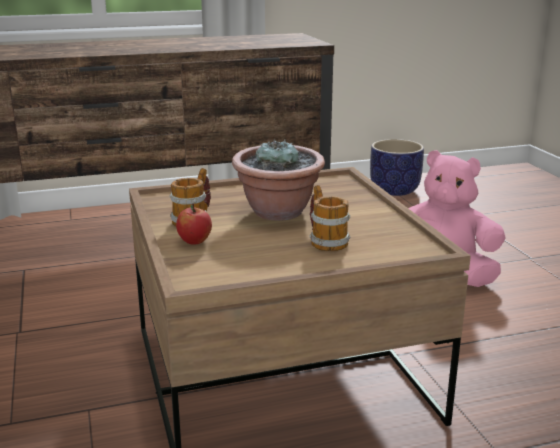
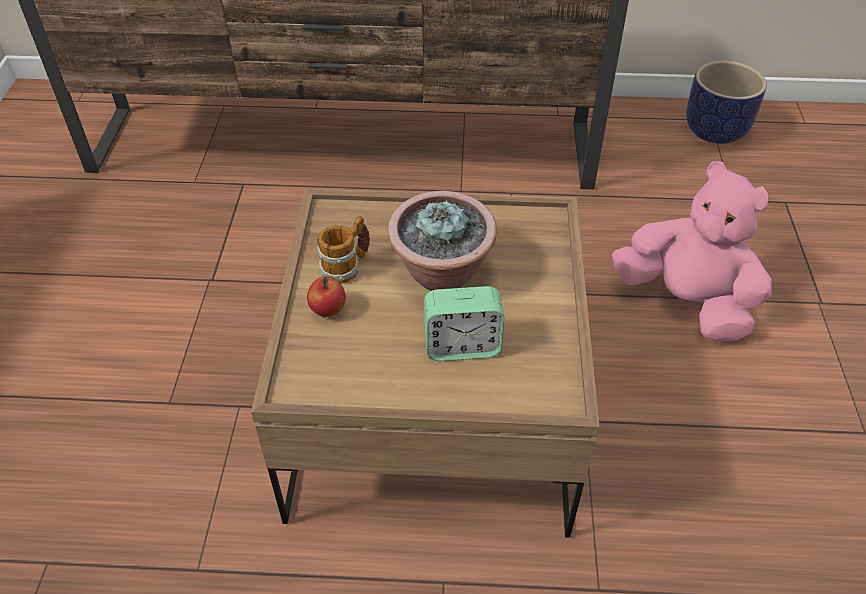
camera: 20 degrees right, 25 degrees up
mug [310,185,350,251] -> alarm clock [424,286,504,361]

